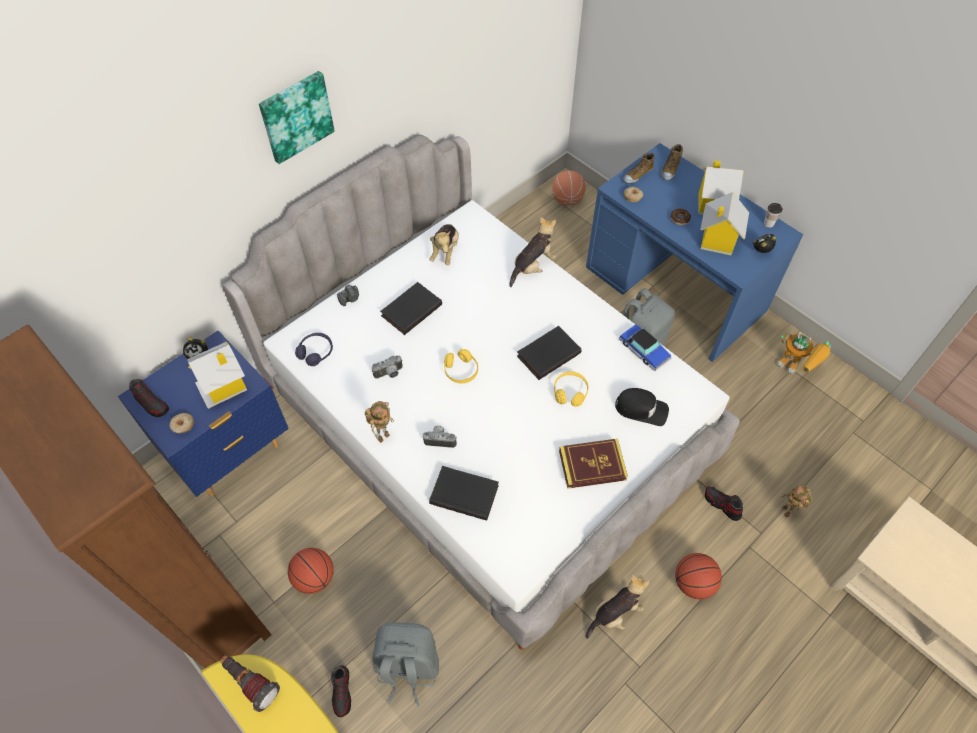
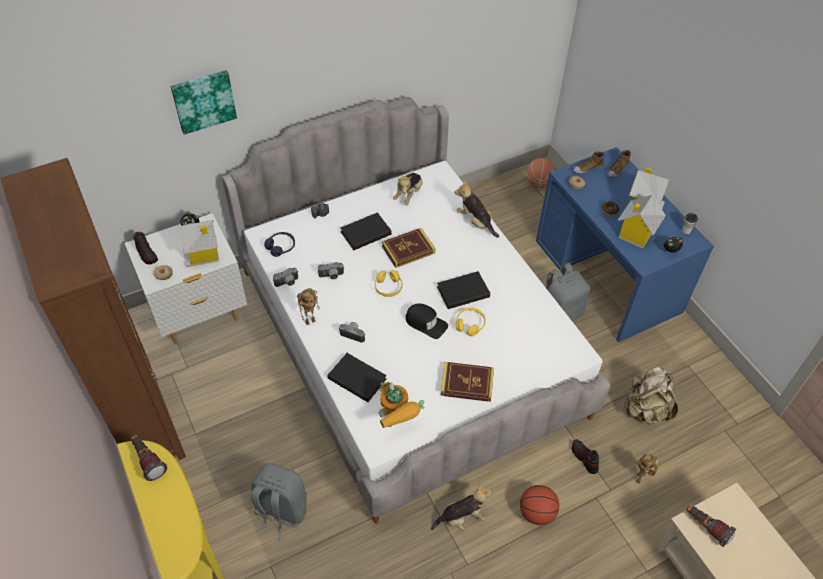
camera: 15 degrees right, 5 degrees down
blue nightstand [118,331,289,497] -> white nightstand [124,213,247,344]
picture [259,71,335,164] -> picture moved to [170,70,237,135]
basketball [288,548,334,594] -> none
shoe [331,666,351,717] -> none
plush toy [509,217,556,287] -> plush toy turned 105 degrees counterclockwise [454,180,499,238]
black cap [615,388,669,426] -> black cap moved to [405,303,448,339]
toy car [619,324,672,371] -> none
toy robot [777,332,831,374] -> toy robot moved to [379,382,424,428]
none -> camera [273,267,298,287]
none -> book [382,228,435,268]
none -> beige backpack [623,366,678,424]
none -> flashlight [686,505,736,547]

